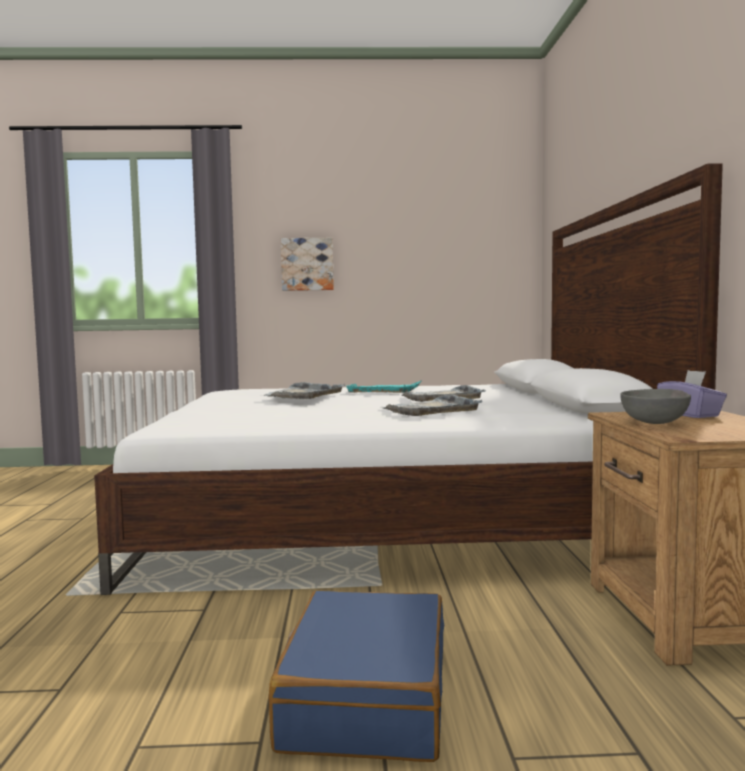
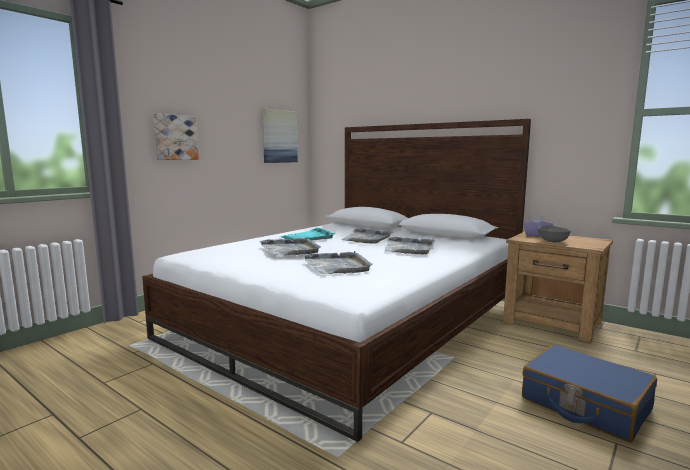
camera: 50 degrees left, 5 degrees up
none -> picture [262,109,298,163]
none -> grey tray [302,251,373,274]

